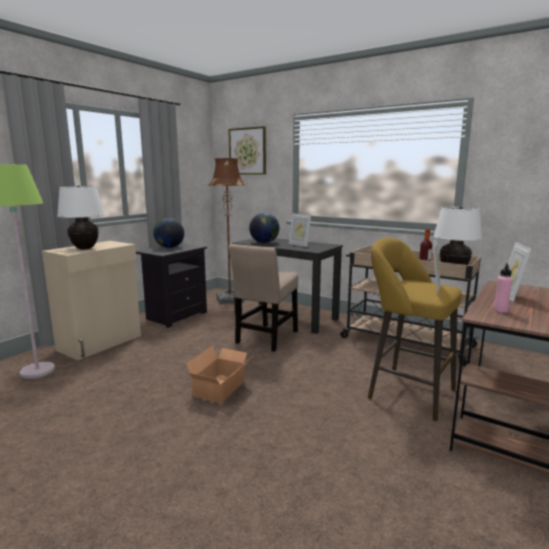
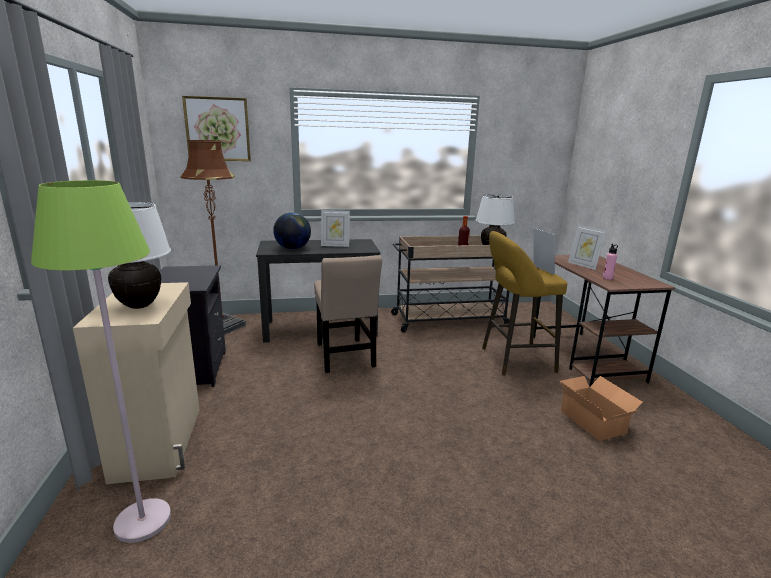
camera: 45 degrees left, 5 degrees up
globe [153,218,184,248] -> none
cardboard box [186,345,252,404] -> cardboard box moved to [560,376,643,441]

